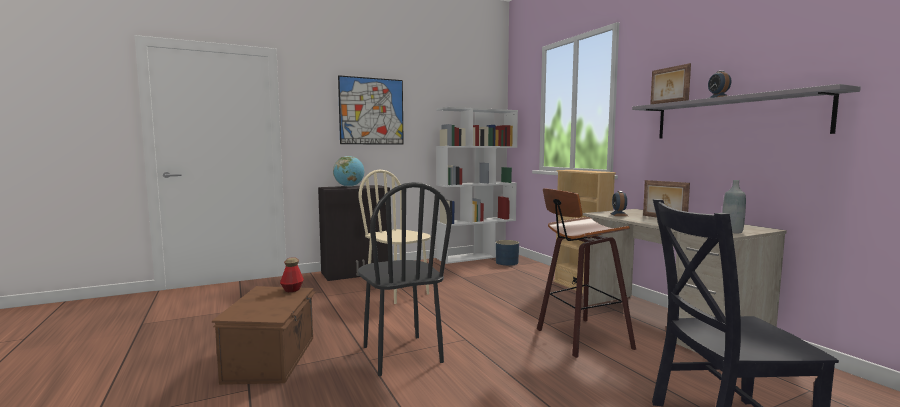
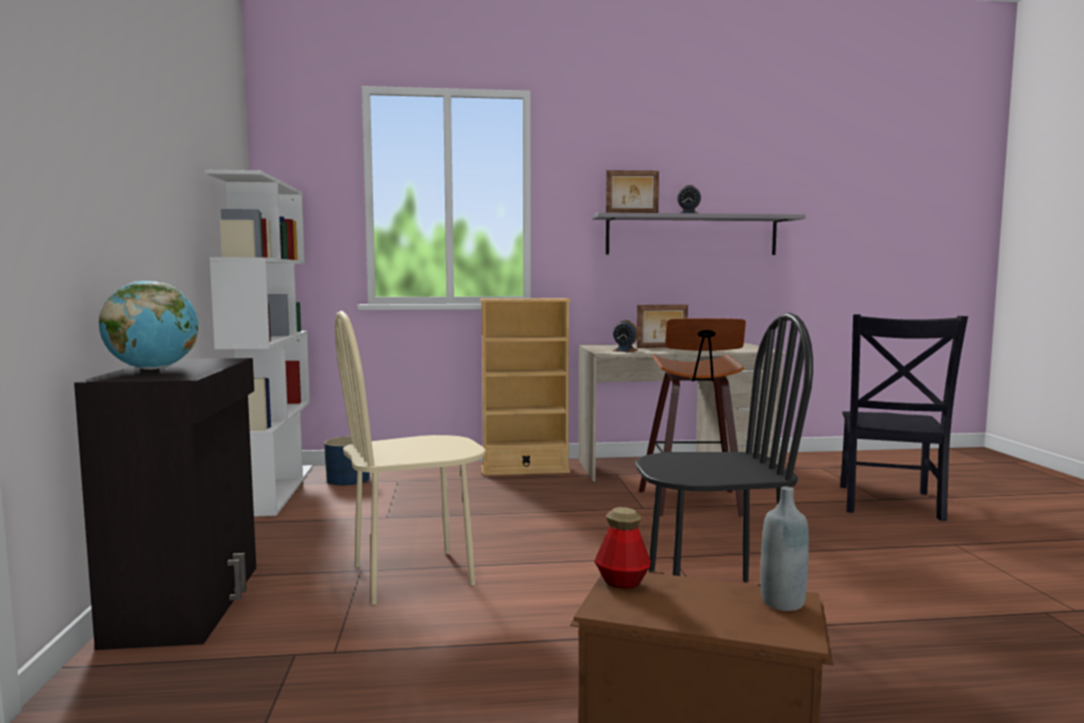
camera: 70 degrees left, 0 degrees up
picture [338,75,404,145] -> none
grey bottle [722,180,746,233] -> grey bottle moved to [761,487,809,611]

